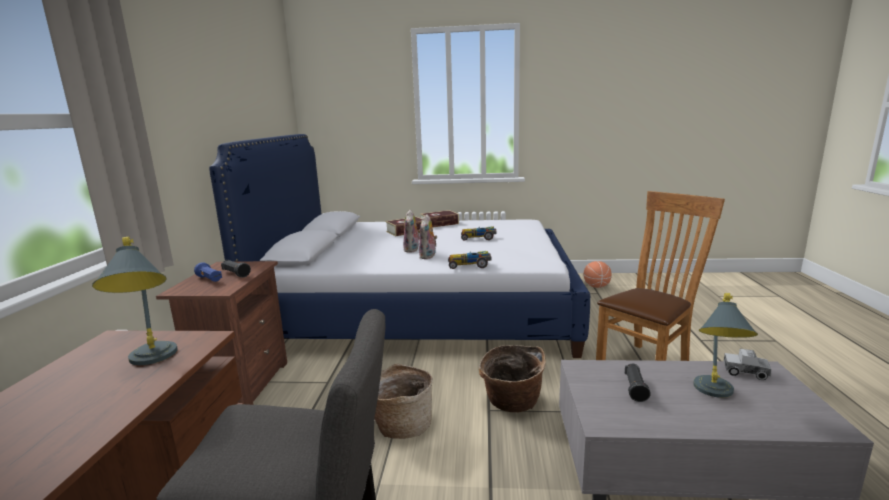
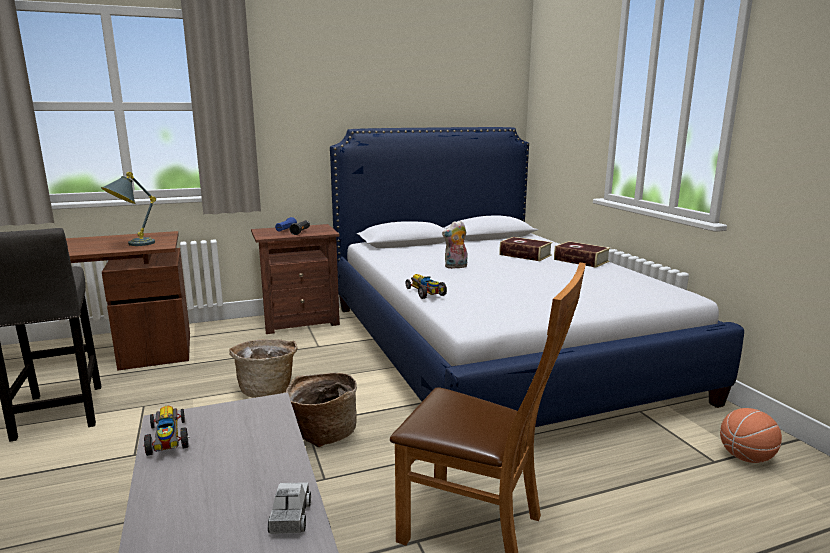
camera: 65 degrees right, 0 degrees up
plush toy [419,214,437,259] -> none
toy car [461,226,497,240] -> toy car moved to [143,406,190,456]
black flashlight [624,364,651,402] -> none
grey table lamp [693,293,758,398] -> none

